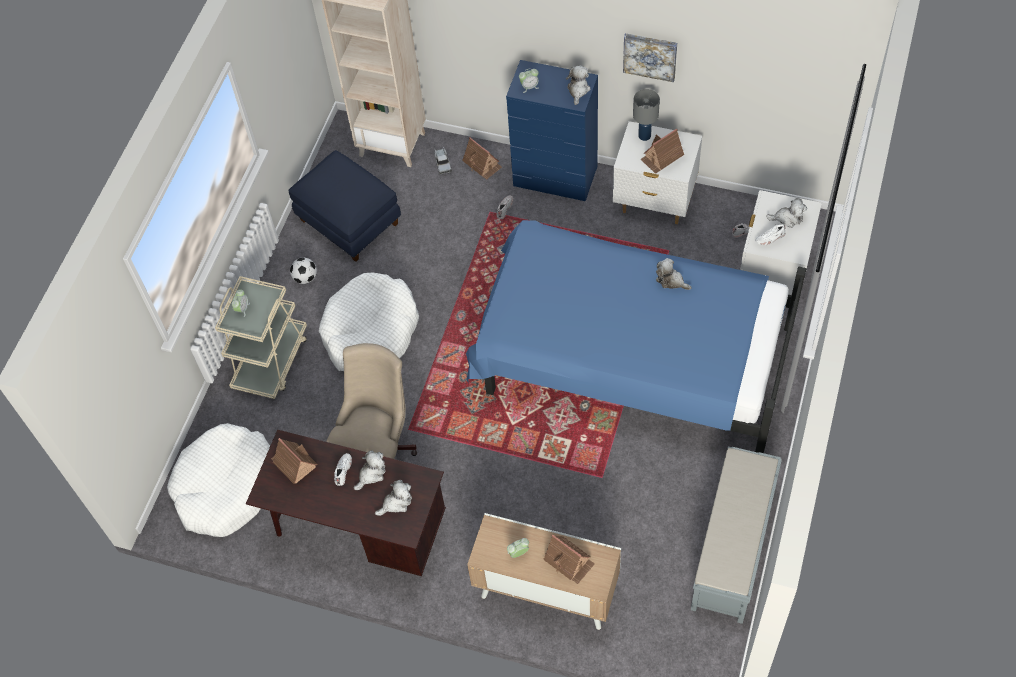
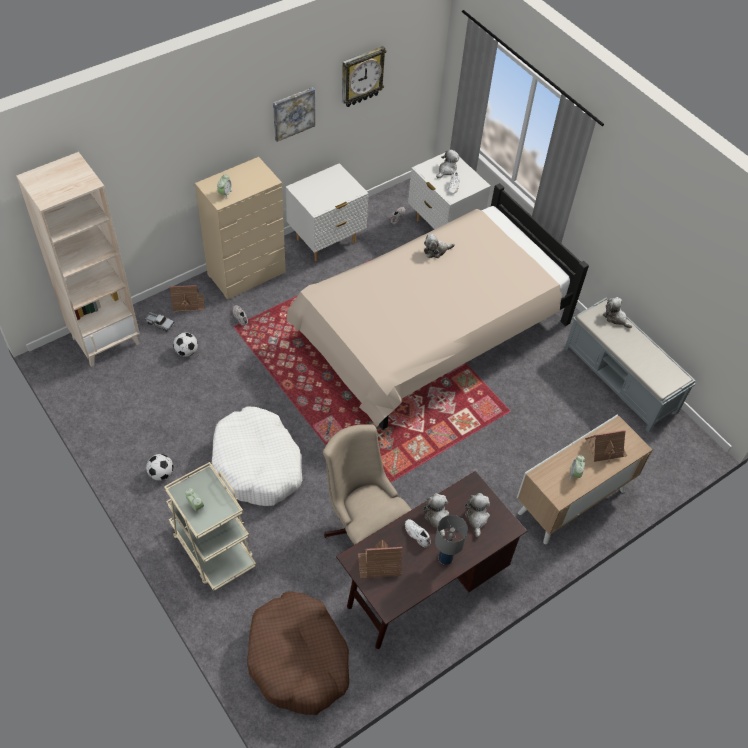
camera: 60 degrees left, 5 degrees down
white dog bed [167,423,270,537] -> brown dog bed [247,591,349,715]
blue ottoman [288,150,401,262] -> none
blue bed [466,220,806,453] -> beige bed [287,183,589,430]
blue dresser [506,60,598,201] -> beige dresser [195,157,286,299]
plush toy [566,65,591,105] -> plush toy moved to [603,297,632,328]
grey table lamp [633,89,660,141] -> grey table lamp moved to [435,515,468,565]
toy house [640,128,684,174] -> none
none -> football [173,332,198,357]
none -> wall clock [342,46,386,107]

